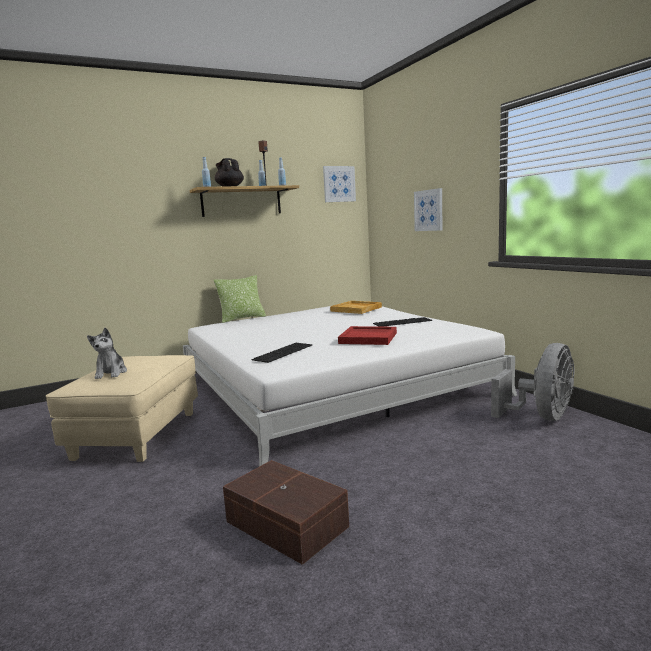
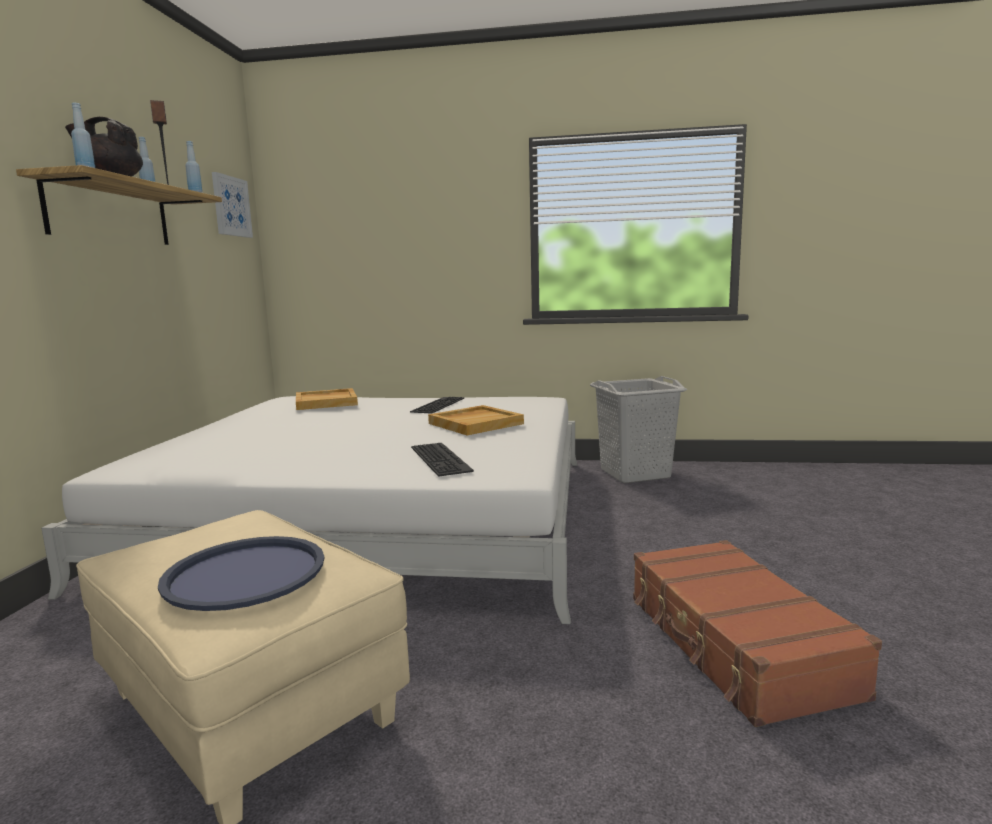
camera: 55 degrees left, 0 degrees up
plush toy [87,328,127,379] -> blue tray [158,536,324,611]
pillow [214,275,266,323] -> none
brown storage box [223,460,349,565] -> brown suitcase [633,540,882,727]
red tray [338,326,397,345] -> beige tray [428,405,524,435]
picture [414,188,442,231] -> none
grey fan [491,343,574,421] -> grey laundry basket [590,376,687,483]

